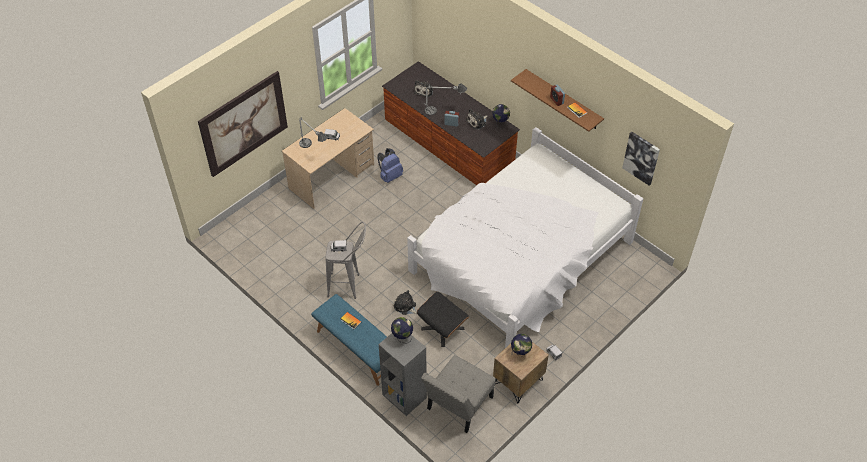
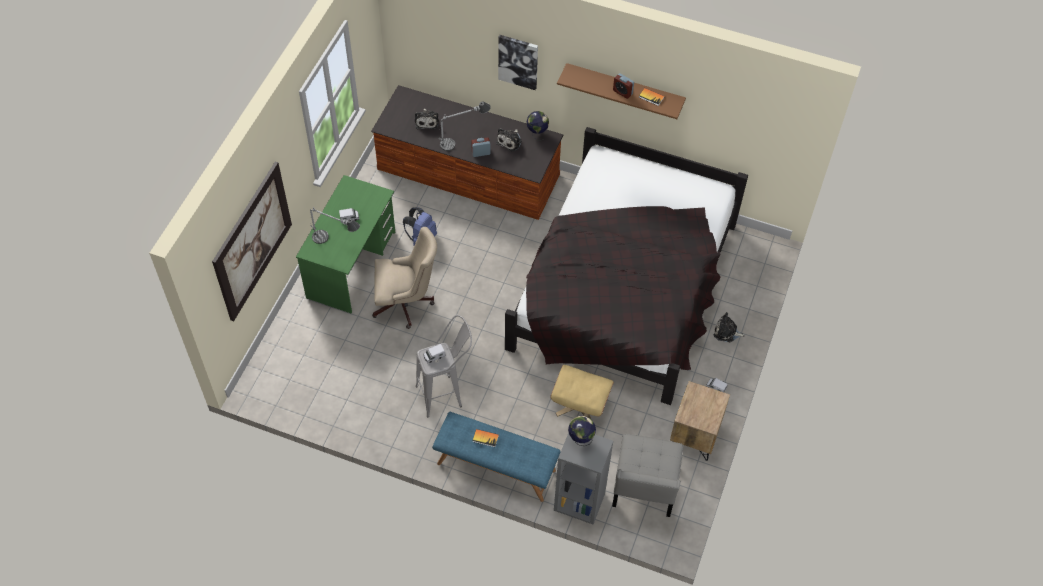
camera: 25 degrees left, 5 degrees up
beige desk [282,108,374,209] -> green desk [296,175,395,314]
plush toy [394,290,417,315] -> plush toy moved to [714,312,745,342]
white bed [407,127,643,348] -> black bed [505,127,748,405]
black ottoman [417,292,469,347] -> beige ottoman [550,365,614,419]
globe [511,334,532,357] -> none
picture [622,132,660,186] -> picture moved to [498,35,538,90]
none -> beige office chair [372,227,437,329]

